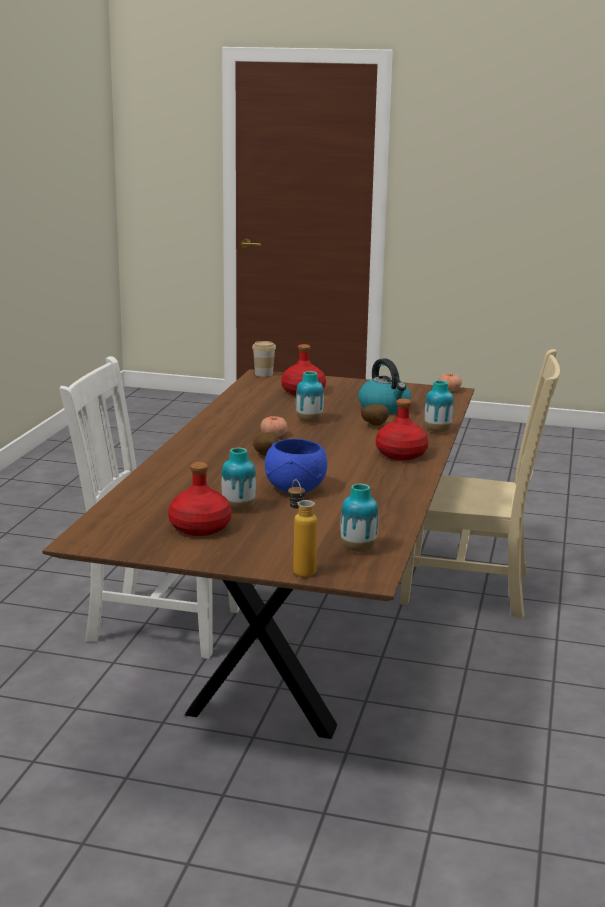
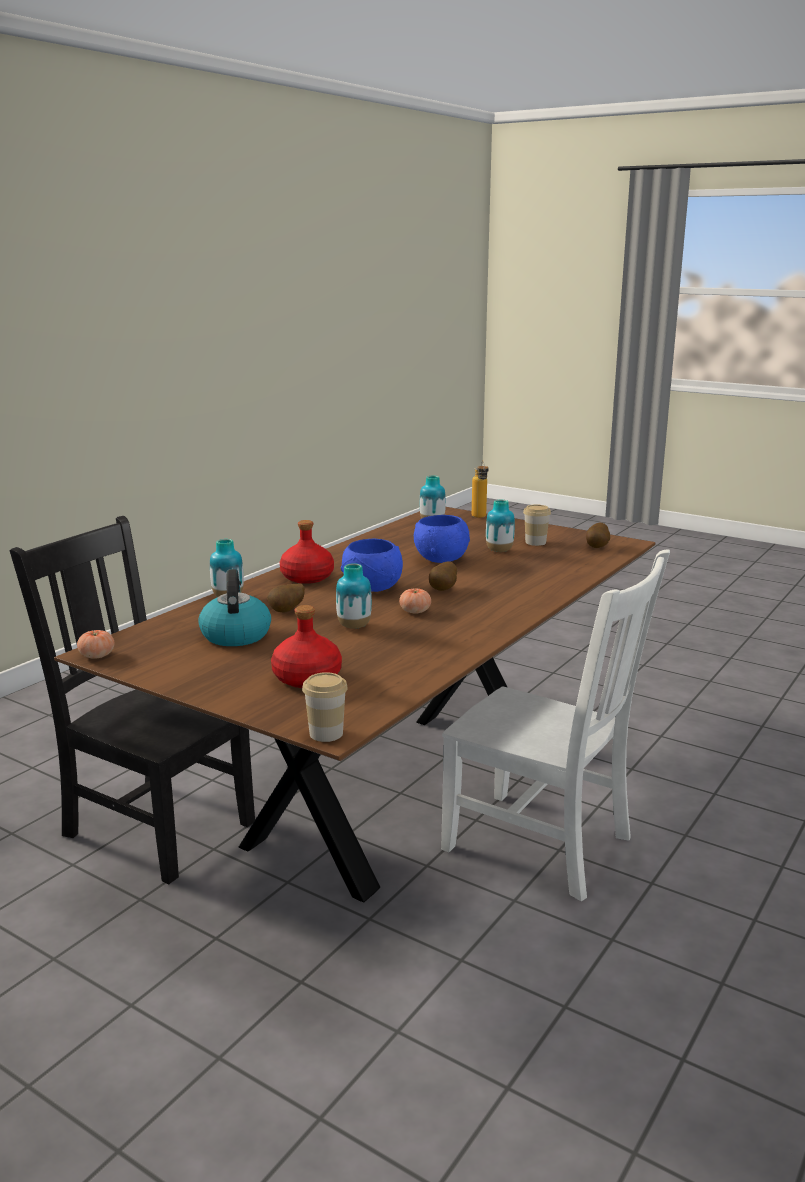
camera: 160 degrees left, 0 degrees up
red bottle [168,462,232,536] -> cup [523,505,551,546]
beige chair [400,349,560,618] -> black chair [10,516,255,884]
none -> blue bowl [341,539,403,592]
none -> potato [586,523,610,548]

